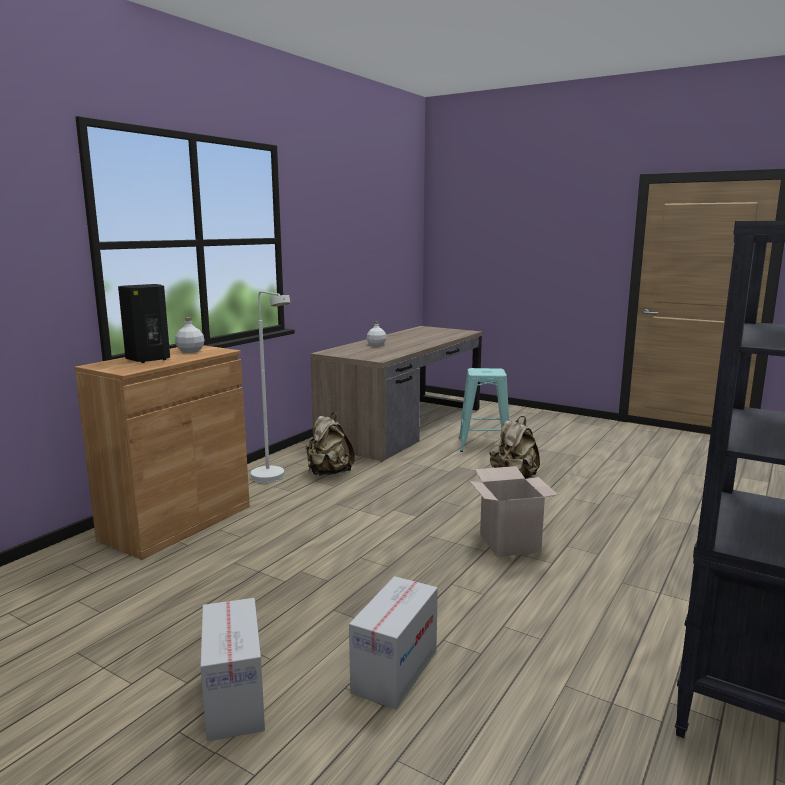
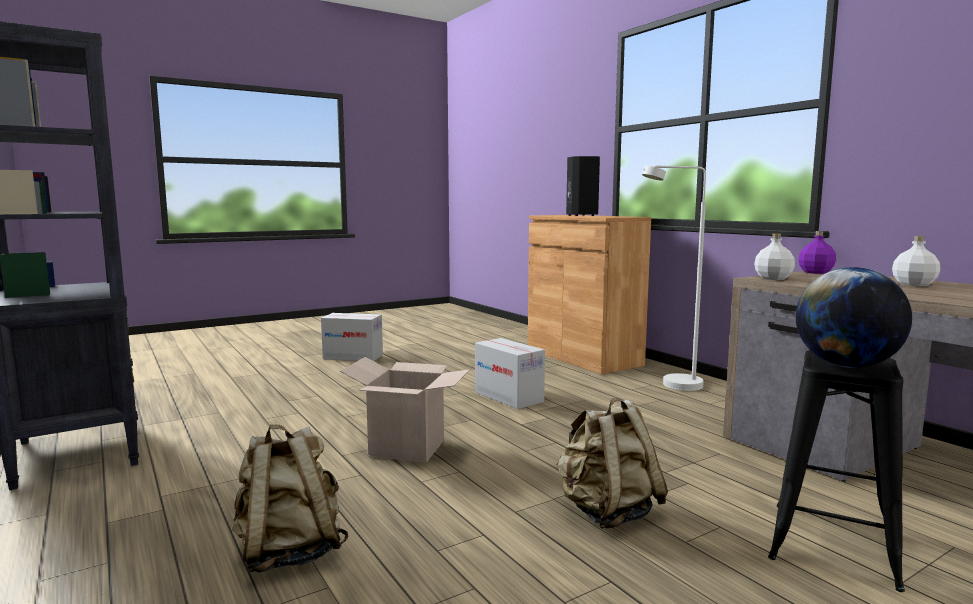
camera: 115 degrees right, 5 degrees down
white bottle [175,317,205,353] -> white bottle moved to [754,233,795,280]
beige backpack [306,412,355,476] -> beige backpack moved to [232,425,349,573]
cardboard box [349,576,438,710] -> cardboard box moved to [475,338,545,409]
turquoise stool [459,368,509,452] -> black stool [768,350,905,592]
none -> globe [796,267,912,368]
none -> purple bottle [798,231,836,274]

